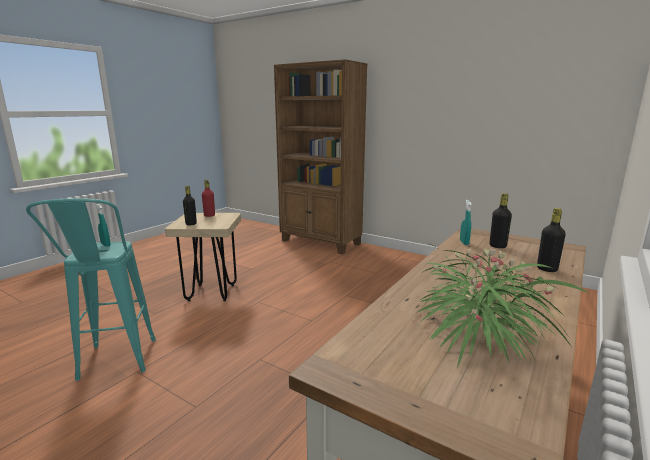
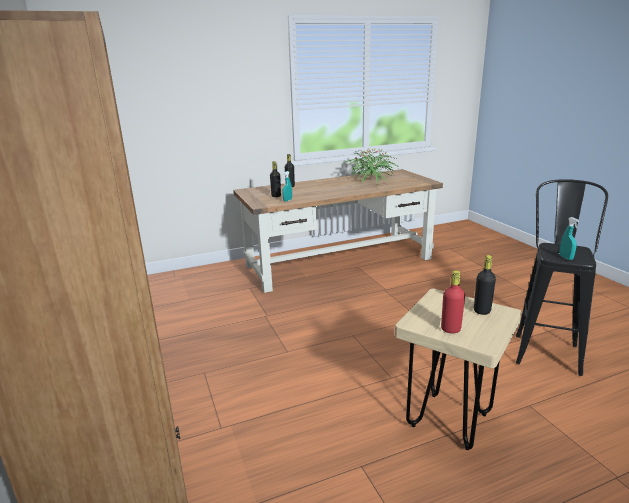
camera: 145 degrees left, 5 degrees up
turquoise stool [26,198,156,381] -> black stool [516,179,608,376]

